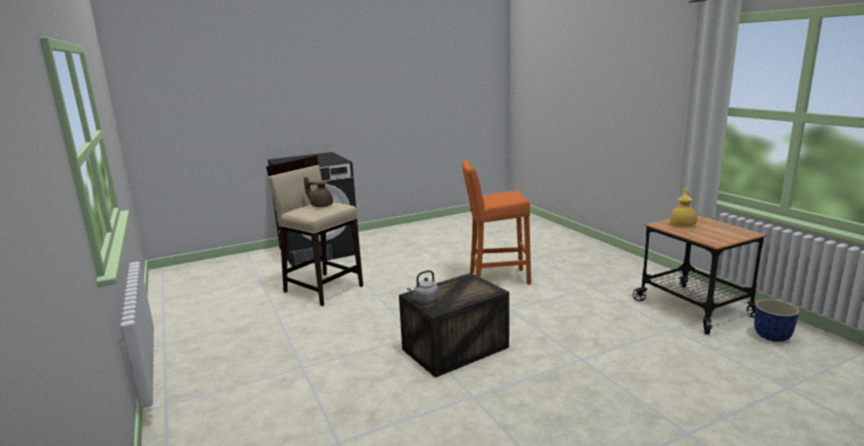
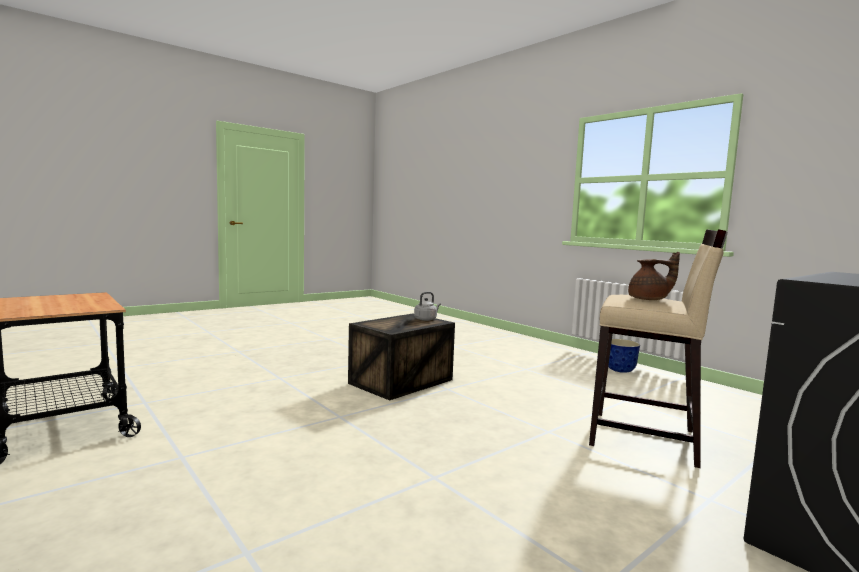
camera: 165 degrees right, 10 degrees down
orange stool [462,160,531,285] -> none
yellow teapot [670,188,697,226] -> none
planter [754,299,799,342] -> planter moved to [608,339,640,373]

